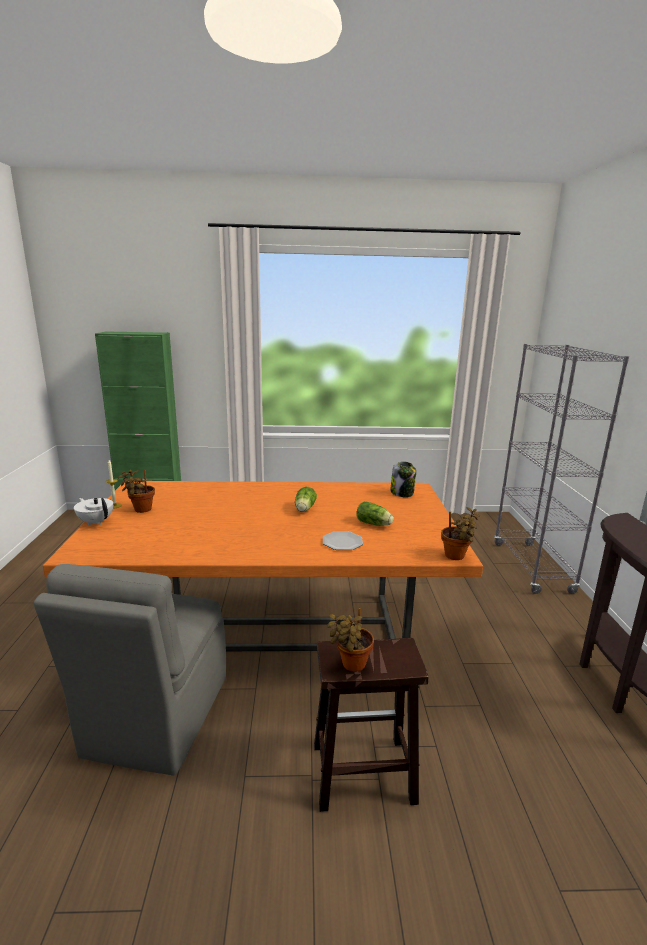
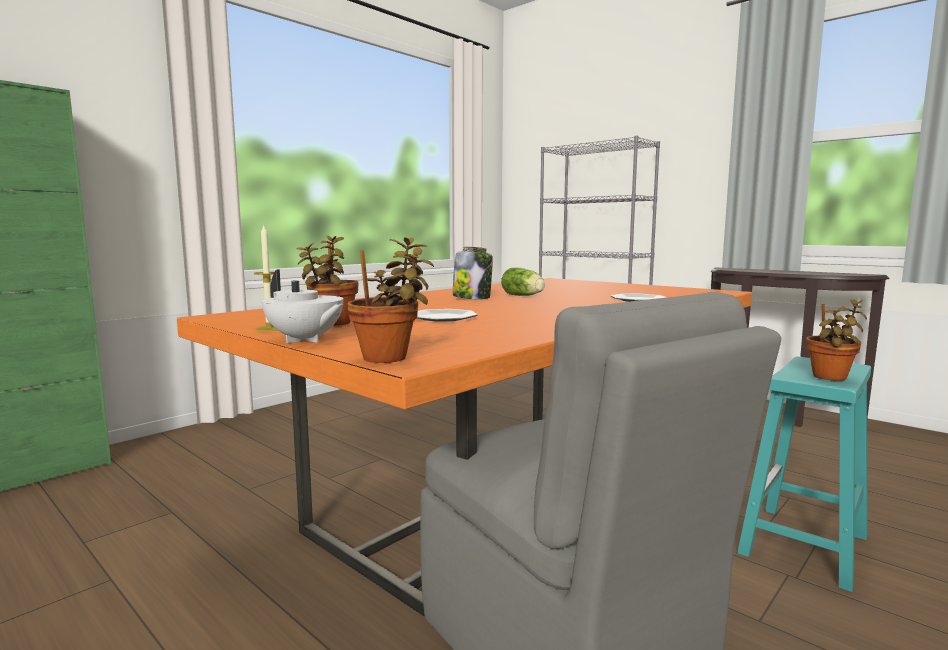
camera: 45 degrees left, 10 degrees down
white teapot [74,498,113,525] -> white teapot turned 135 degrees counterclockwise [262,269,343,343]
brown stool [314,638,429,812] -> turquoise stool [737,357,871,592]
lettuce [356,501,394,526] -> none
jar [390,461,416,497] -> jar moved to [452,247,493,299]
potted plant [441,507,480,560] -> potted plant moved to [348,238,434,363]
none -> plate [417,309,478,322]

